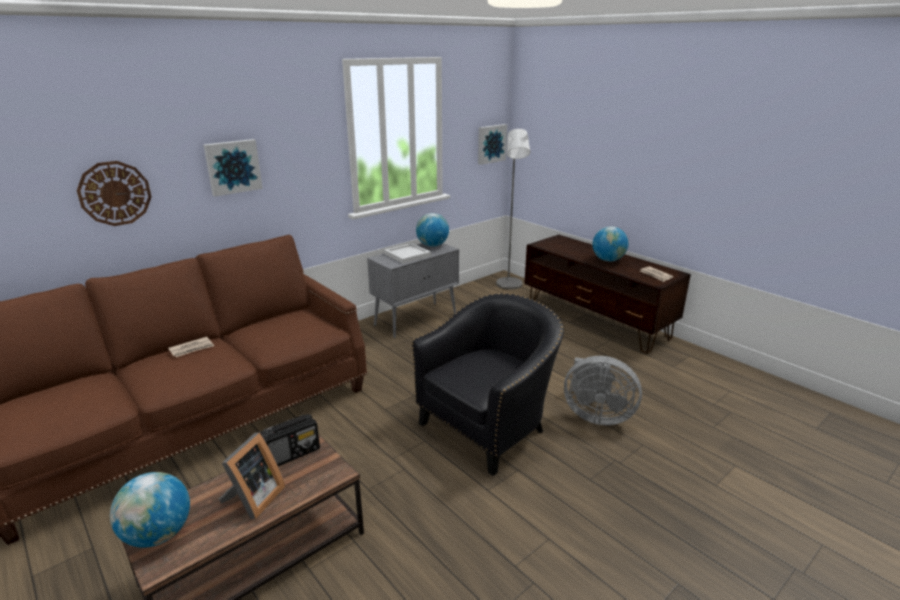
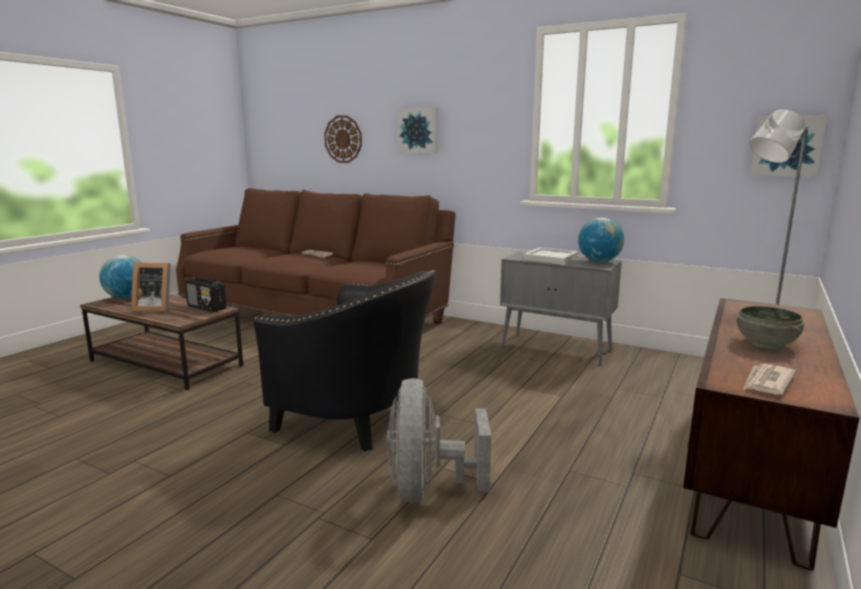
camera: 70 degrees right, 10 degrees down
globe [592,226,628,261] -> grey bowl [737,306,804,350]

